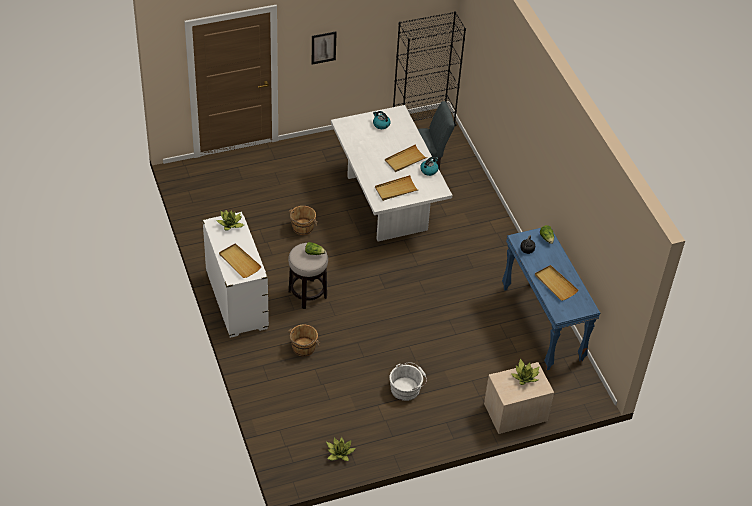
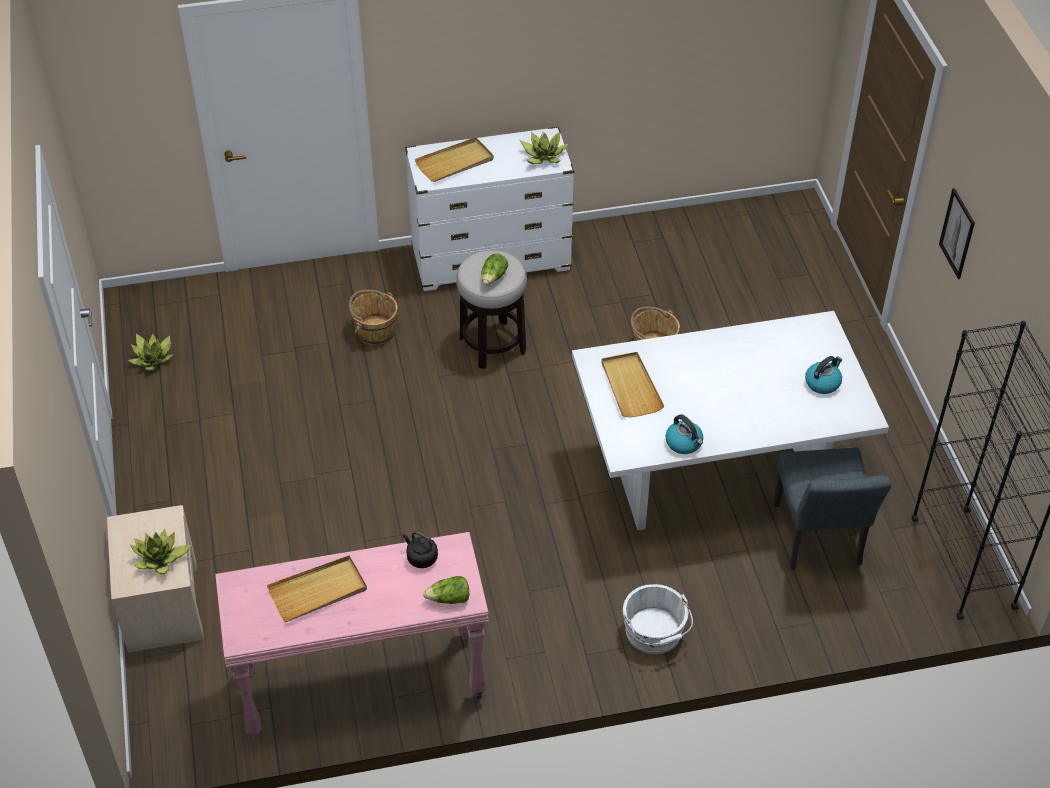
camera: 100 degrees right, 0 degrees up
beige tray [385,144,428,172] -> none
white bucket [389,362,427,401] -> white bucket moved to [623,584,693,654]
blue console table [502,228,600,370] -> pink console table [215,532,489,740]

